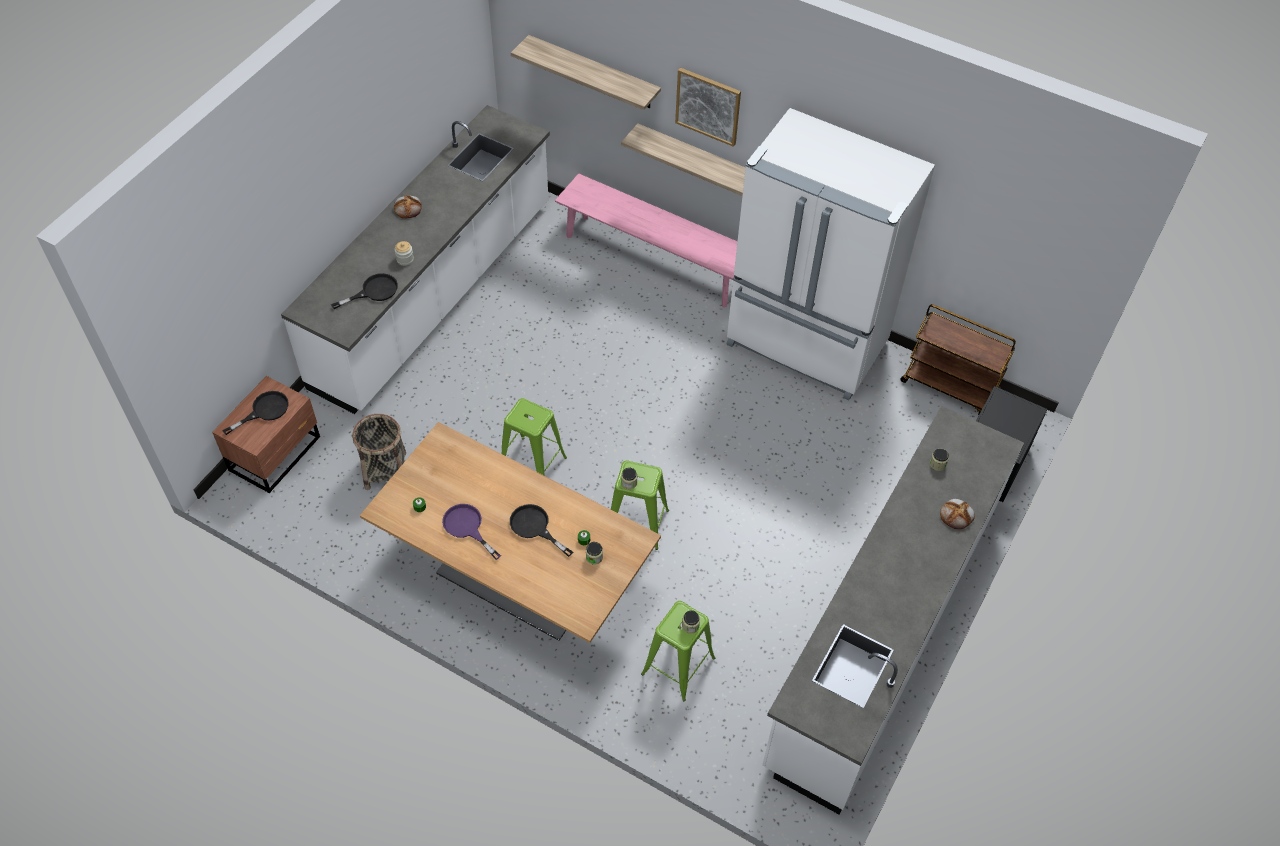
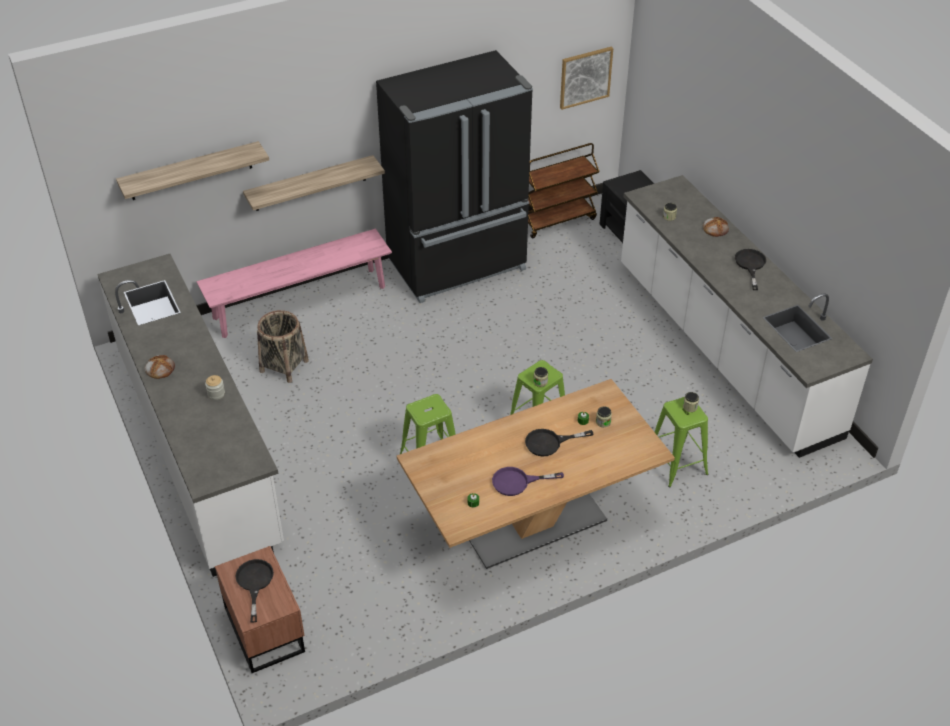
camera: 55 degrees left, 10 degrees down
black frying pan [331,273,398,309] -> black frying pan moved to [735,249,766,290]
basket [352,414,406,490] -> basket moved to [257,310,309,383]
picture [675,68,741,147] -> picture moved to [560,46,613,110]
white fridge [726,108,935,400] -> black fridge [376,50,533,303]

